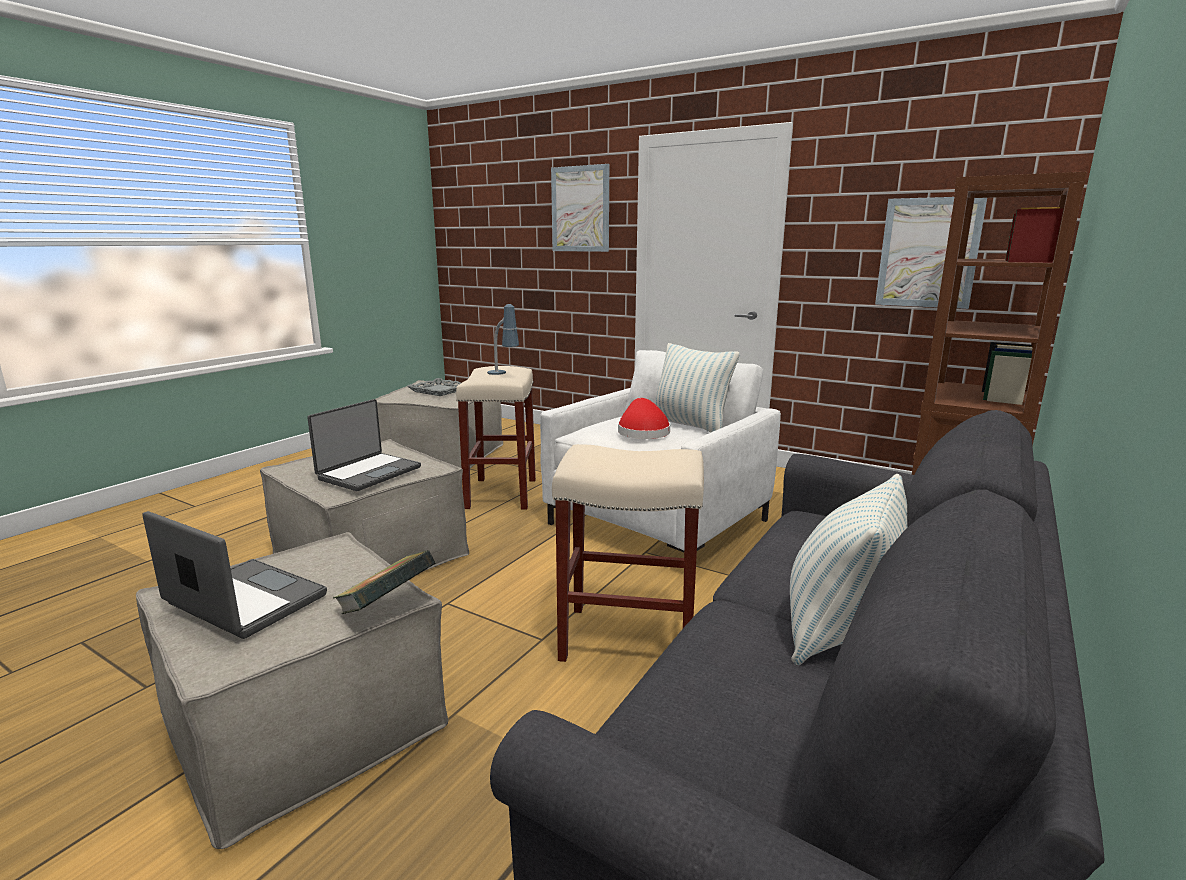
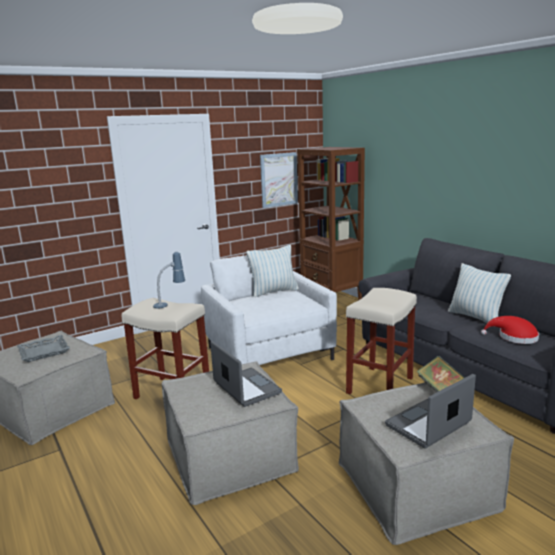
camera: 65 degrees left, 0 degrees up
picture [551,164,609,252] -> none
red hat [618,398,670,439] -> red hat moved to [481,316,539,344]

